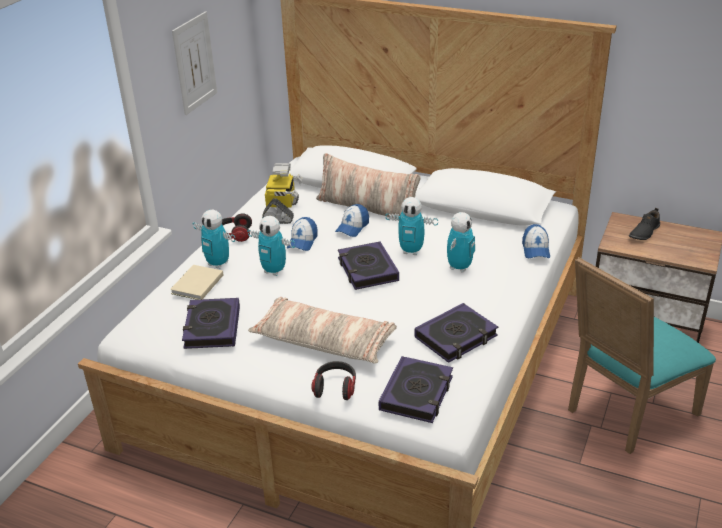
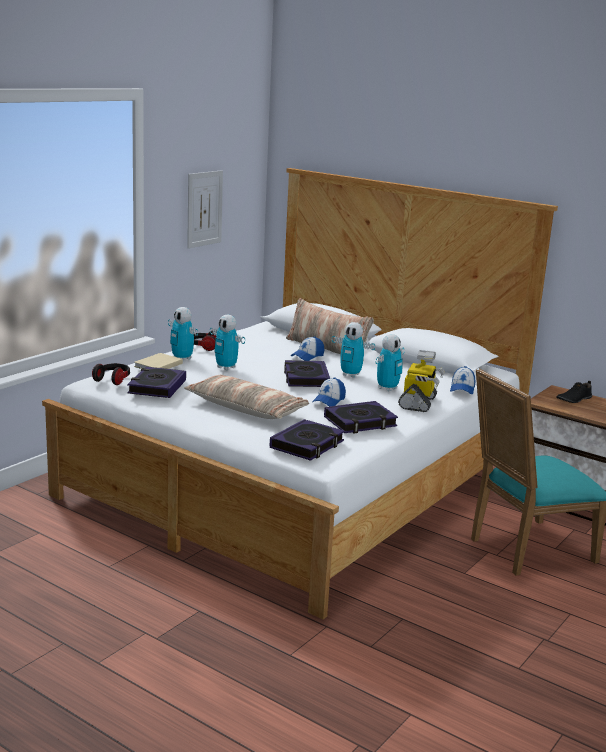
camera: 10 degrees right, 15 degrees down
toy robot [262,163,302,224] -> toy robot moved to [398,350,445,412]
cap [287,217,317,251] -> cap moved to [312,377,346,406]
headphones [311,361,356,400] -> headphones moved to [92,363,130,385]

